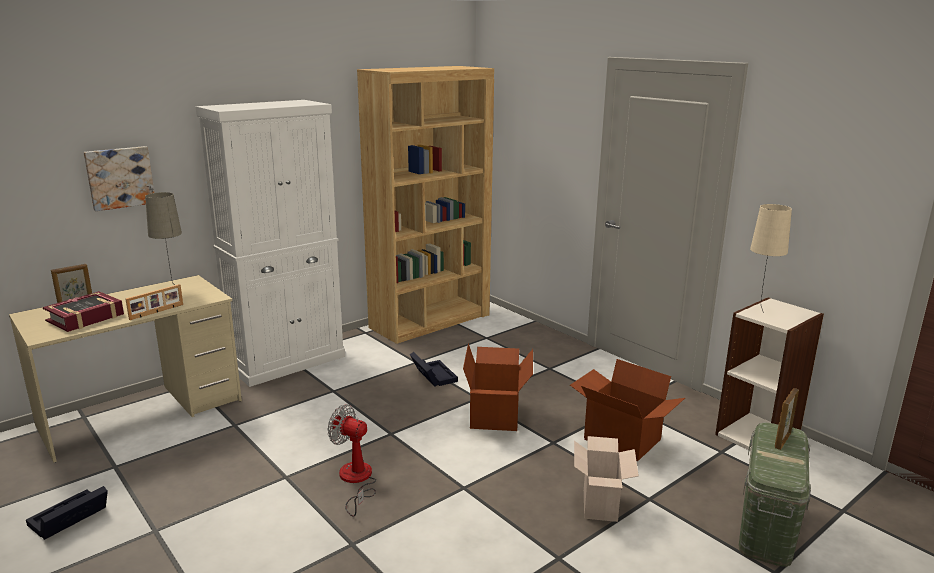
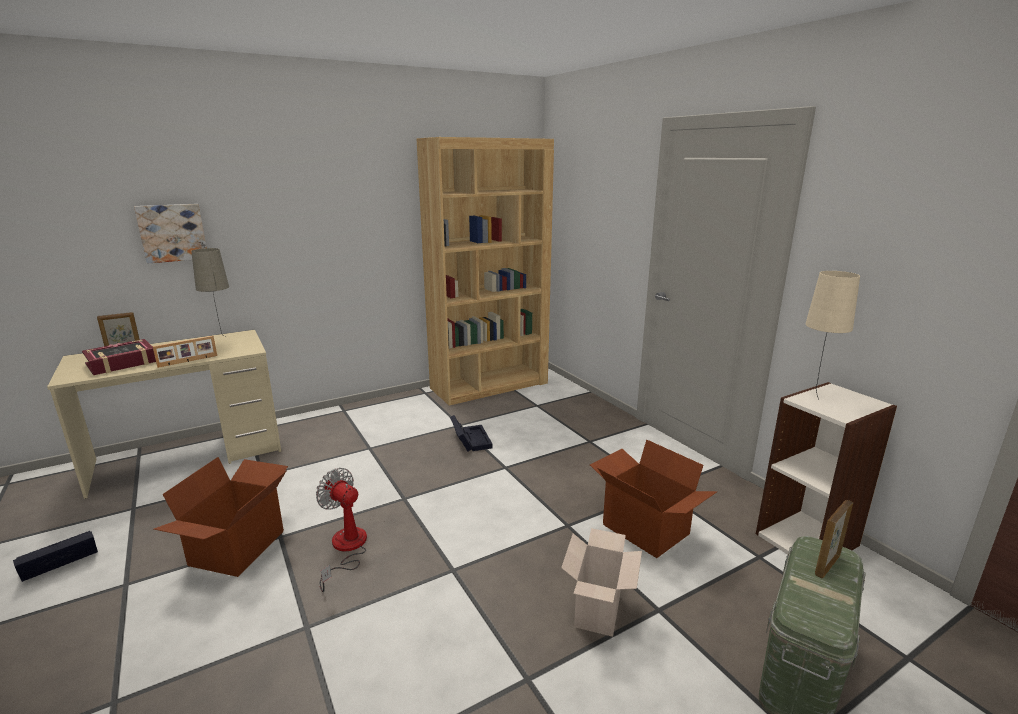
camera: 10 degrees right, 0 degrees up
white cabinet [196,100,345,387] -> none
cardboard box [463,343,533,431] -> cardboard box moved to [154,457,288,577]

